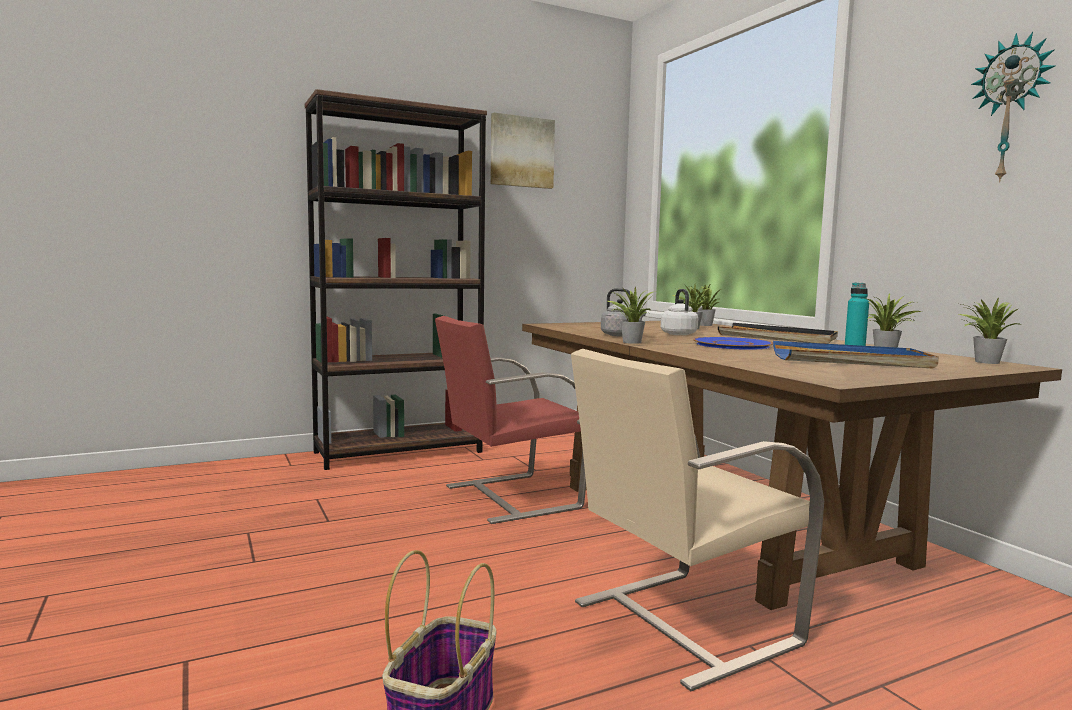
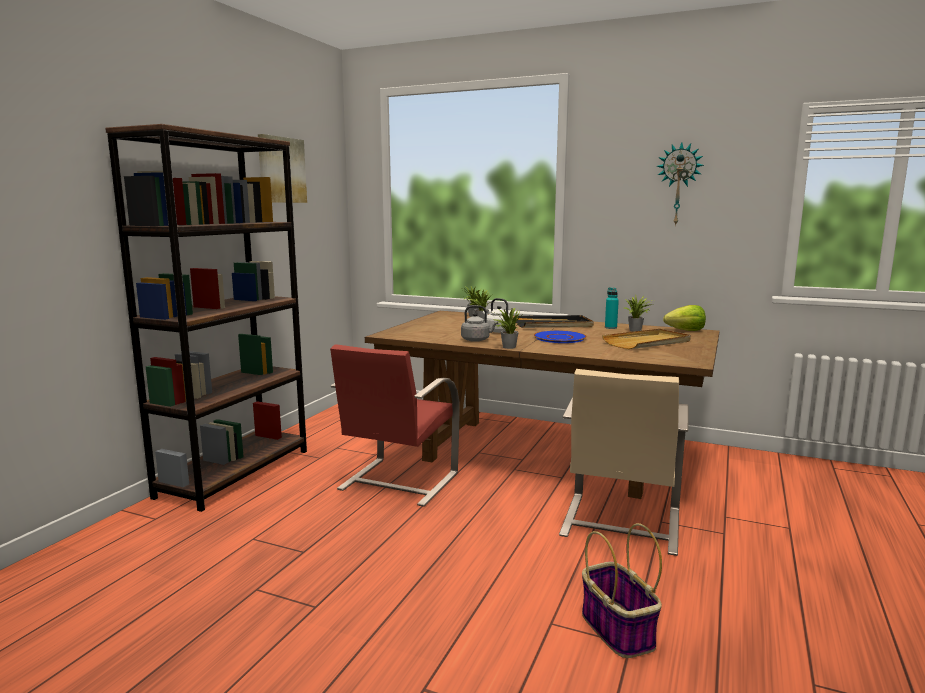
camera: 40 degrees left, 5 degrees up
blue tray [773,341,939,368] -> beige tray [602,329,691,349]
potted plant [959,297,1021,364] -> lettuce [663,305,706,331]

